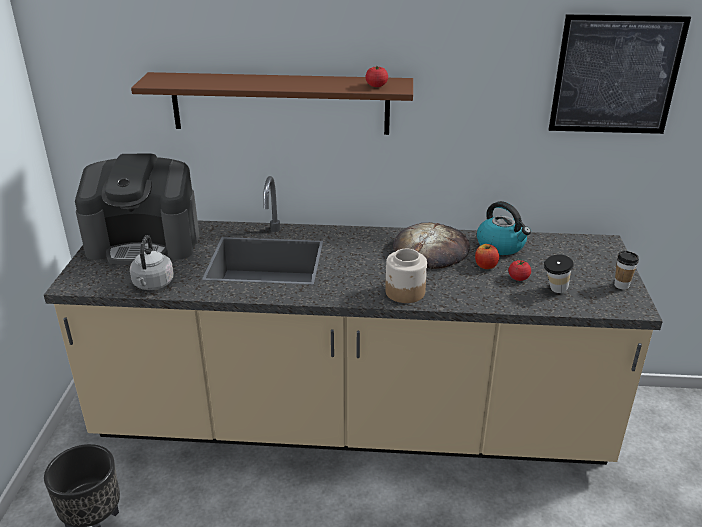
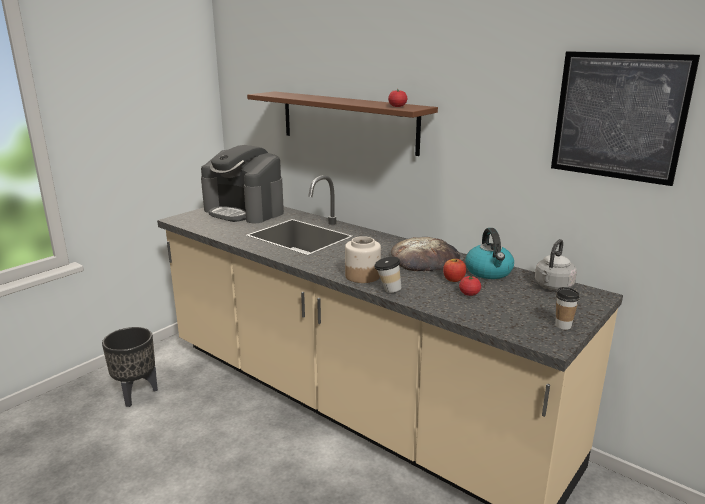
camera: 35 degrees right, 10 degrees down
grey kettle [130,235,174,290] -> grey kettle moved to [535,239,577,290]
cup [544,254,574,293] -> cup moved to [374,257,401,293]

